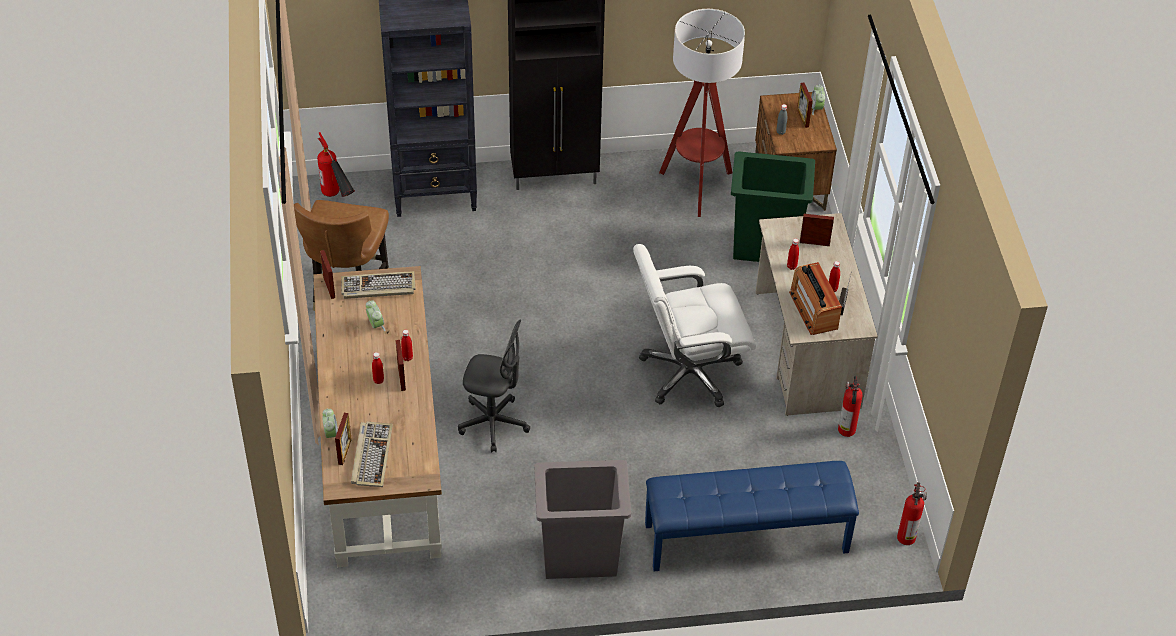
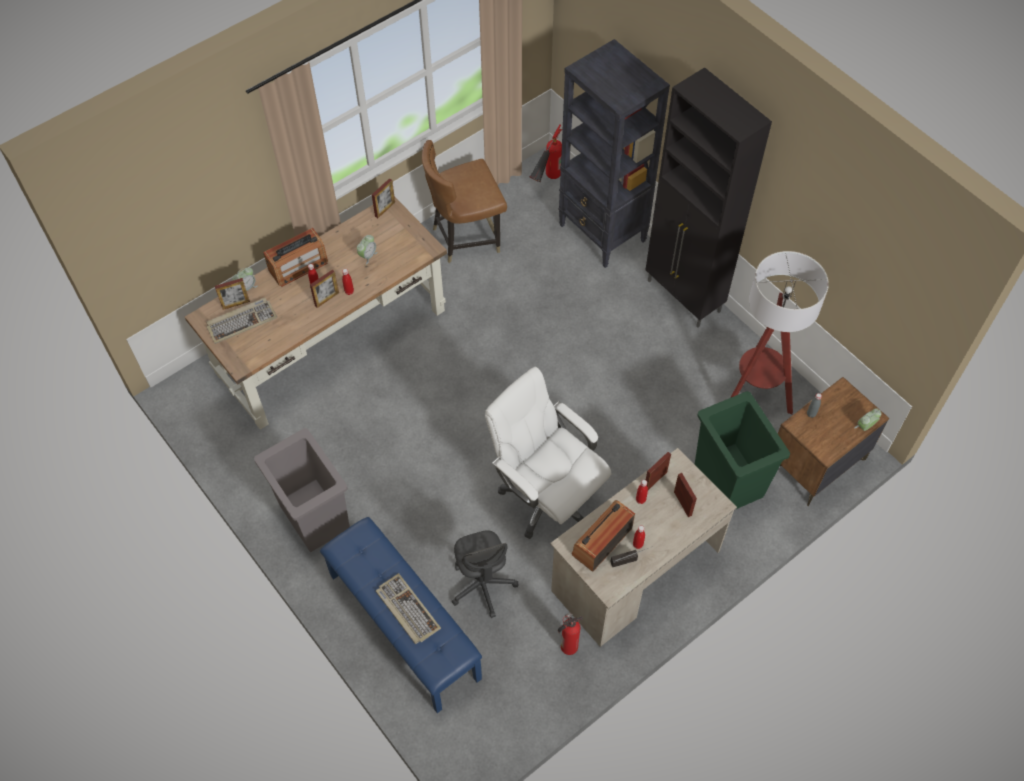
camera: 60 degrees right, 10 degrees up
keyboard [341,271,415,299] -> keyboard moved to [376,573,441,644]
grey office chair [458,320,530,452] -> grey office chair moved to [452,530,518,618]
picture frame [797,82,813,128] -> picture frame moved to [646,452,671,490]
fire extinguisher [897,482,927,545] -> none
none -> radio [263,228,328,287]

